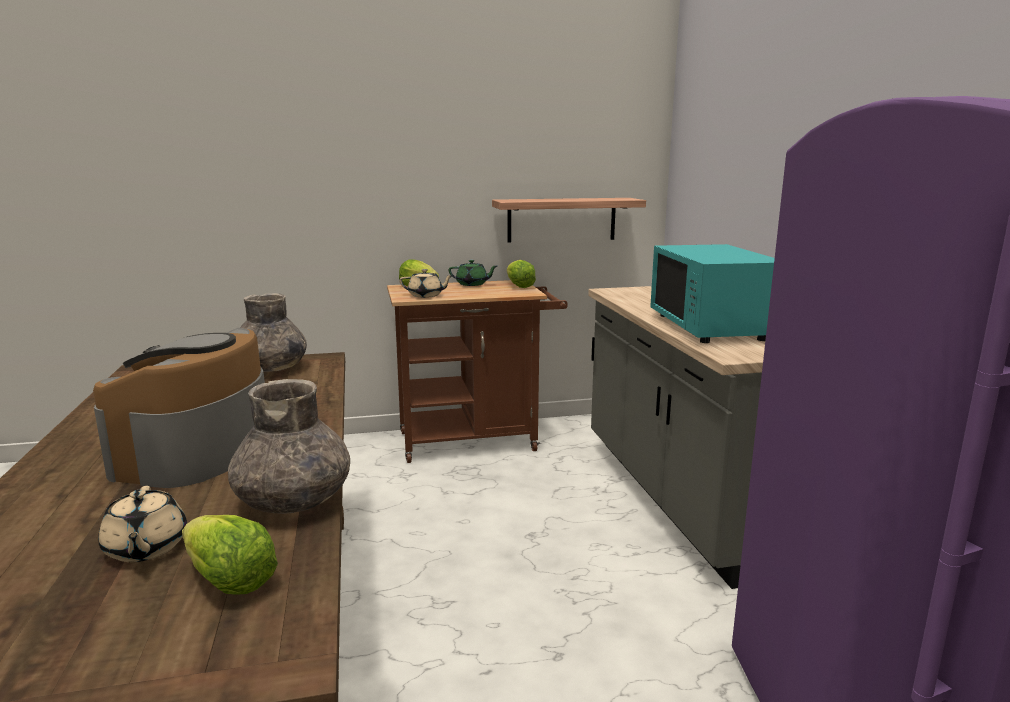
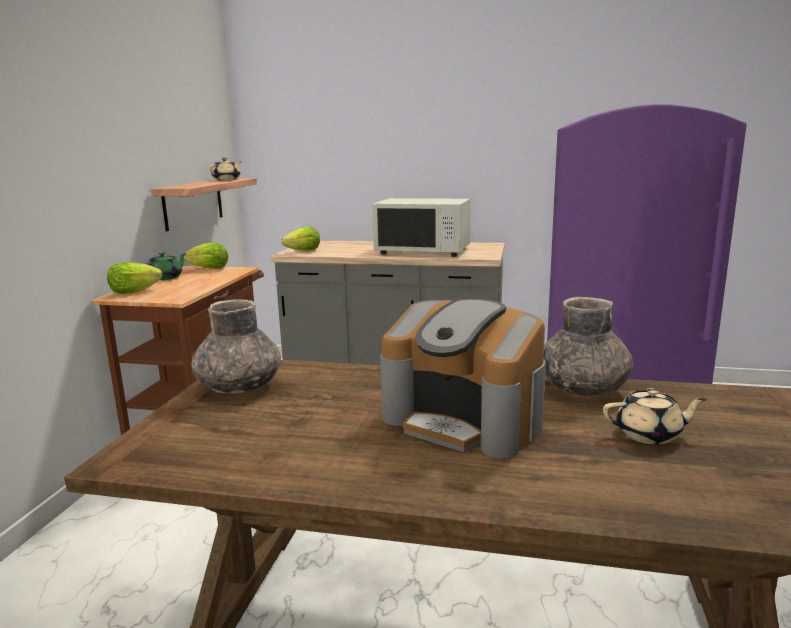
camera: 65 degrees left, 0 degrees up
lettuce [182,515,278,595] -> lettuce moved to [281,227,320,251]
beige teapot [399,269,454,298] -> beige teapot moved to [210,158,241,180]
turquoise microwave [650,244,775,343] -> white microwave [372,198,471,257]

